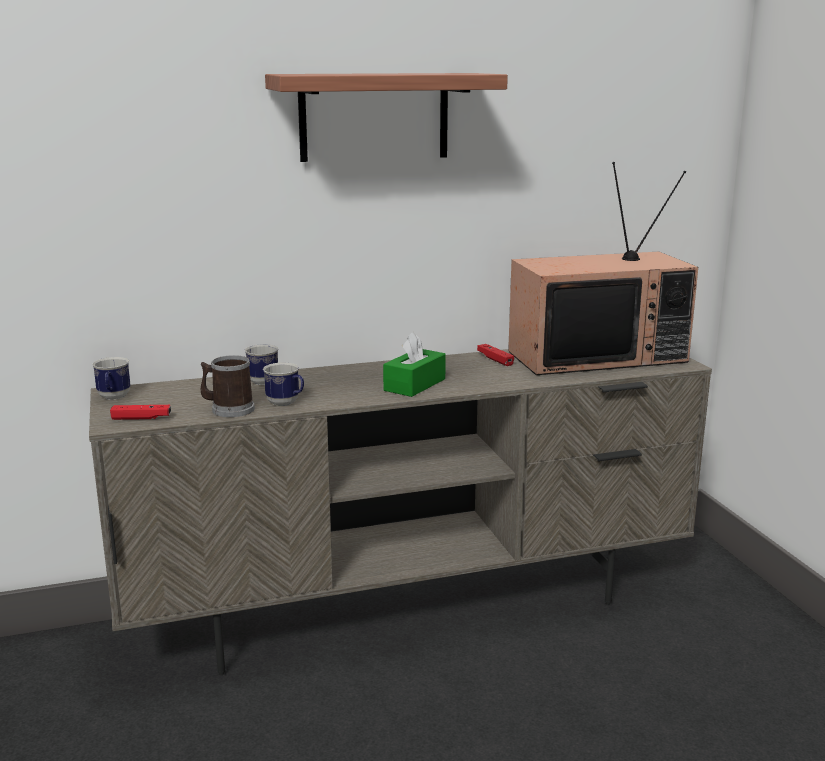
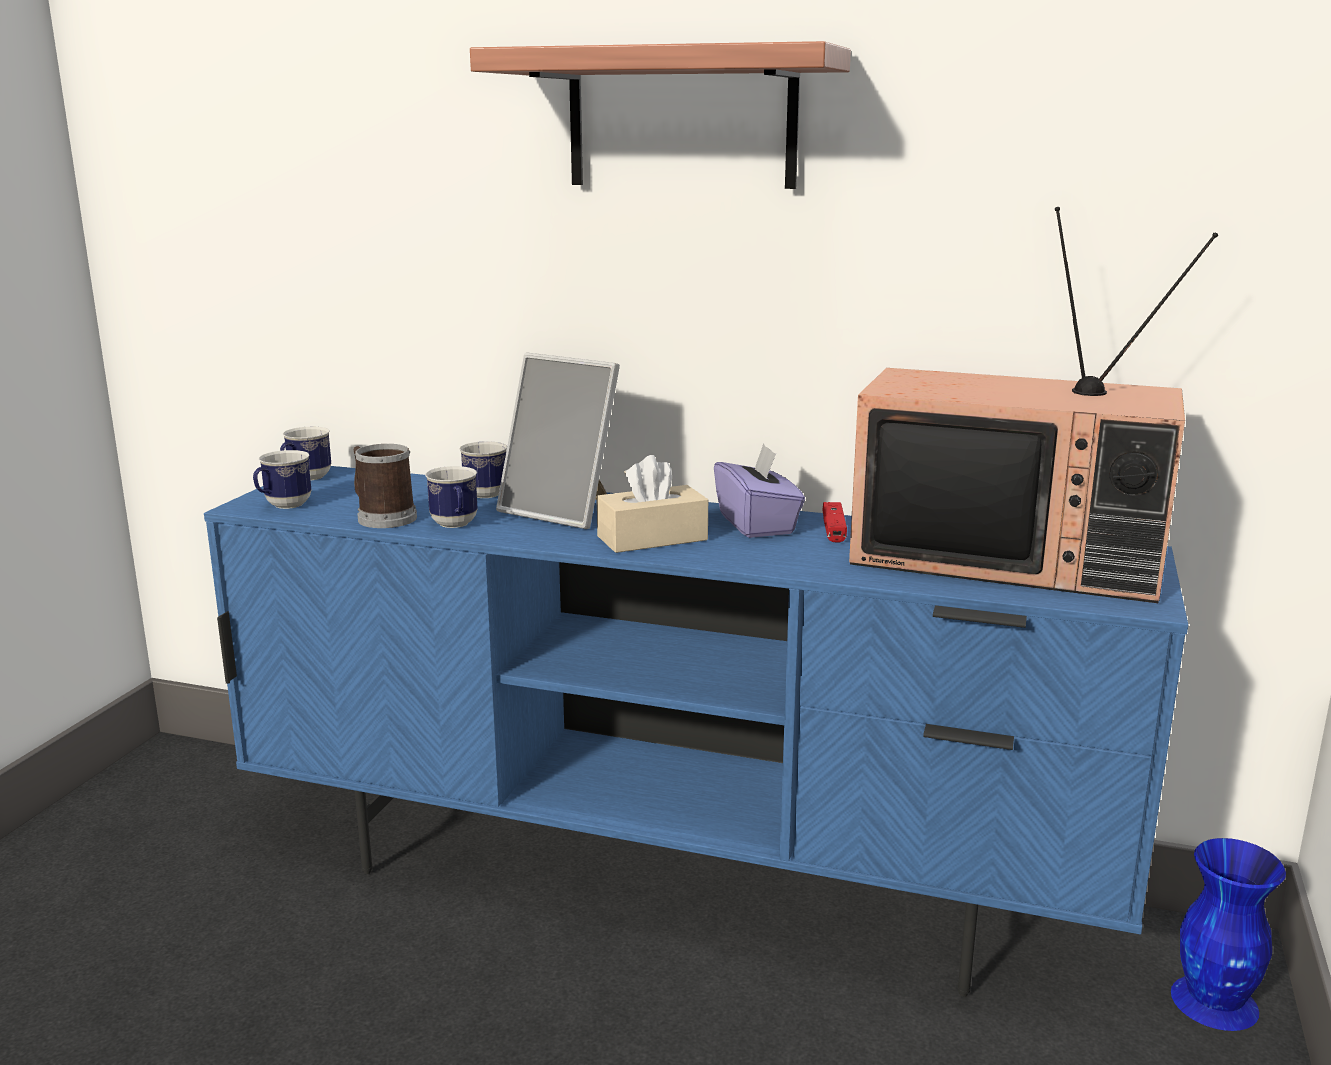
camera: 35 degrees right, 0 degrees up
beige tv stand [89,349,712,675] -> blue tv stand [204,466,1188,997]
red game controller [110,405,171,420] -> mug [253,450,311,509]
green tissue box [383,332,446,397] -> beige tissue box [597,455,708,553]
none -> picture frame [496,353,620,529]
none -> purple tissue box [714,444,805,538]
none -> blue vase [1171,838,1286,1031]

